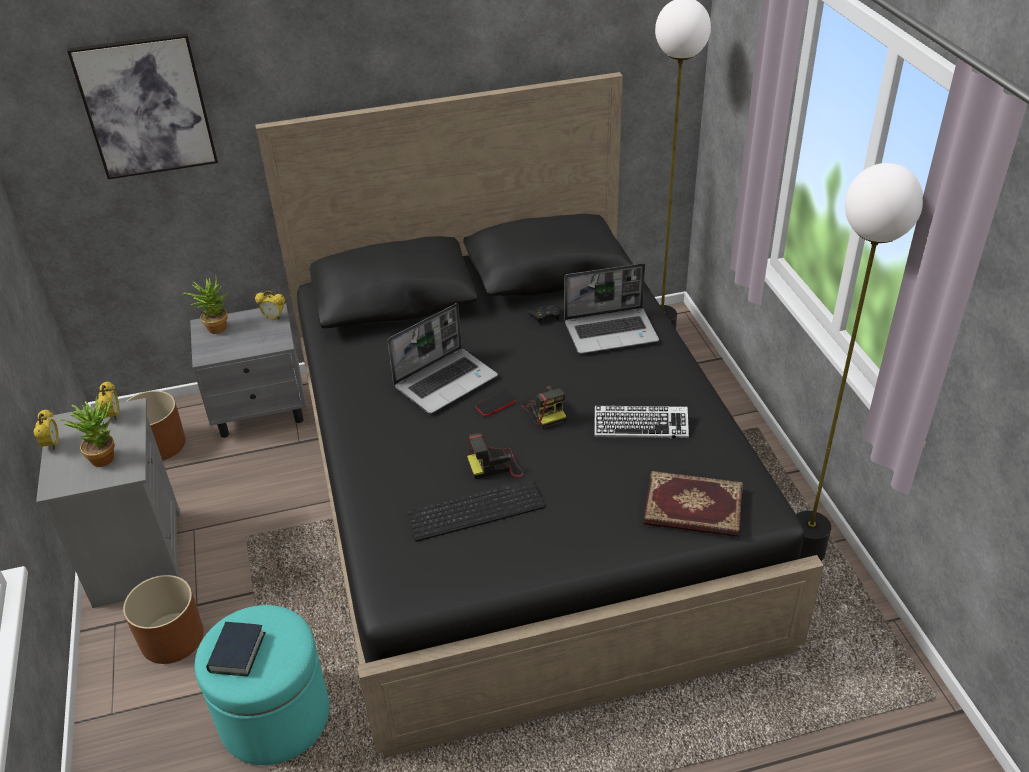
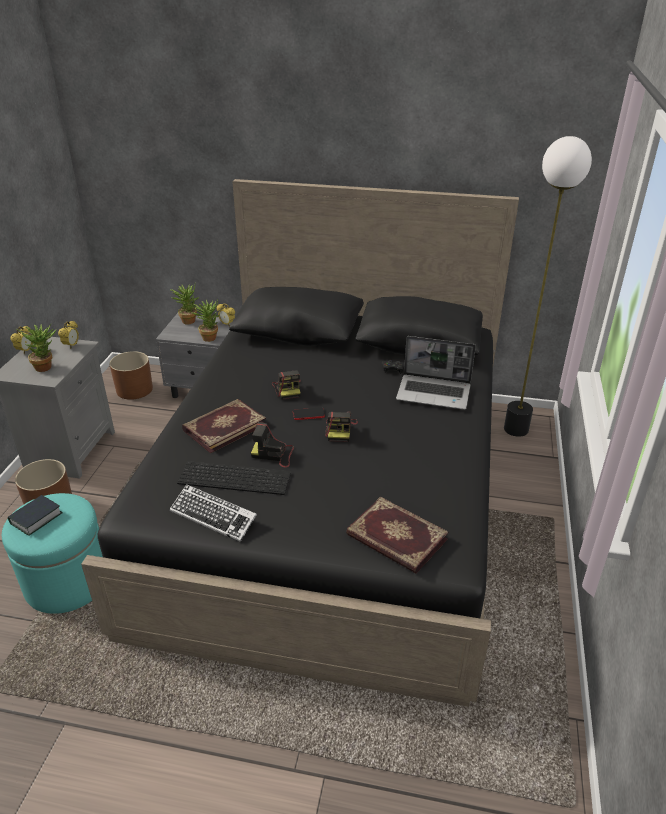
camera: 25 degrees right, 5 degrees down
picture [67,33,218,179] -> none
laptop [388,303,498,414] -> camera [272,370,301,400]
keyboard [595,406,689,438] -> keyboard moved to [170,484,257,542]
floor lamp [796,163,923,561] -> none
none -> book [182,399,266,453]
none -> potted plant [191,299,220,342]

